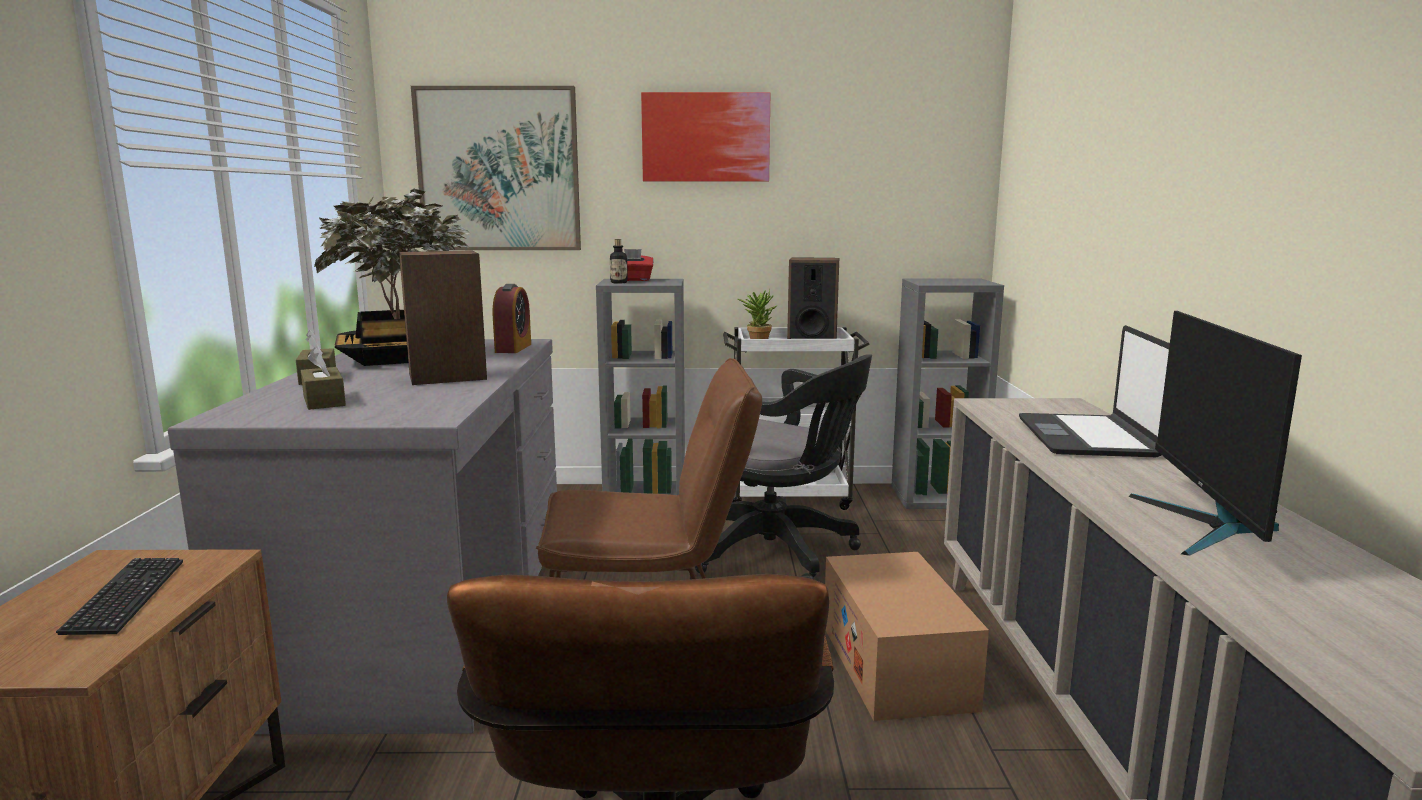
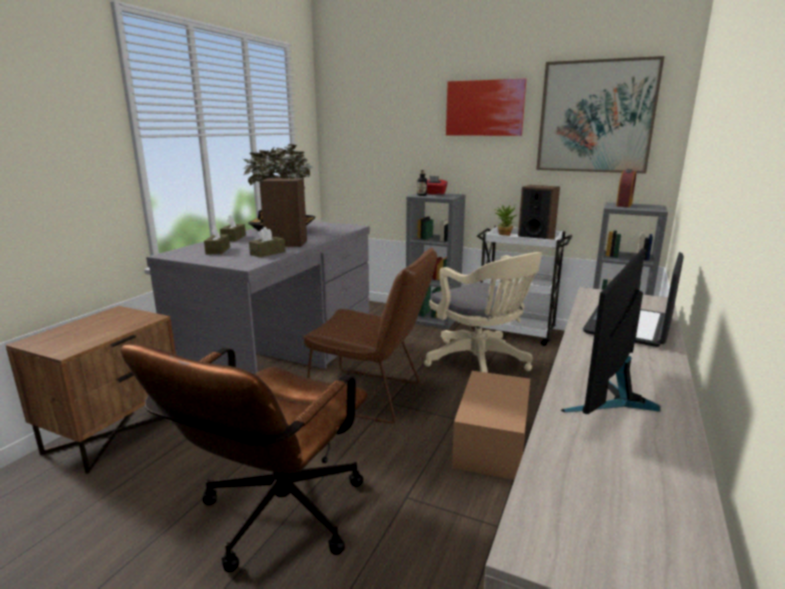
camera: 25 degrees right, 5 degrees up
keyboard [56,558,183,635] -> none
picture [411,86,581,250] -> picture moved to [536,56,664,174]
alarm clock [493,284,531,353] -> alarm clock moved to [616,169,636,207]
black office chair [695,354,872,579] -> beige office chair [424,252,542,373]
none -> brown tissue box [249,227,285,257]

